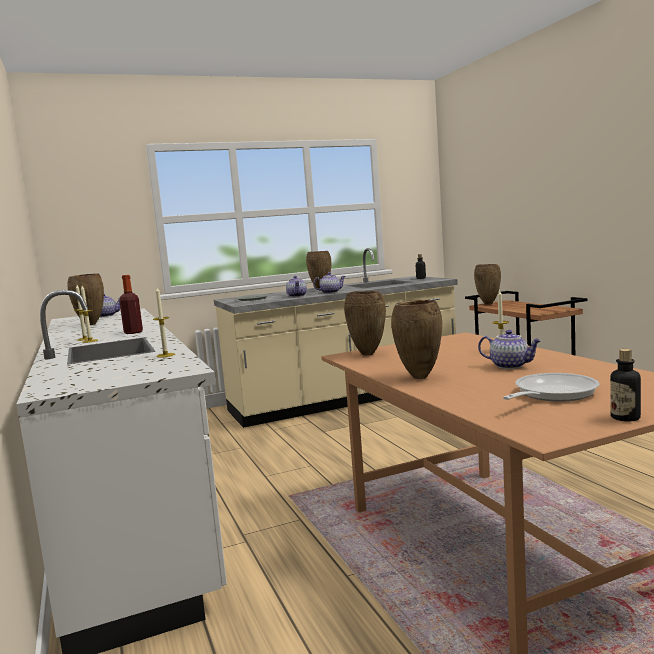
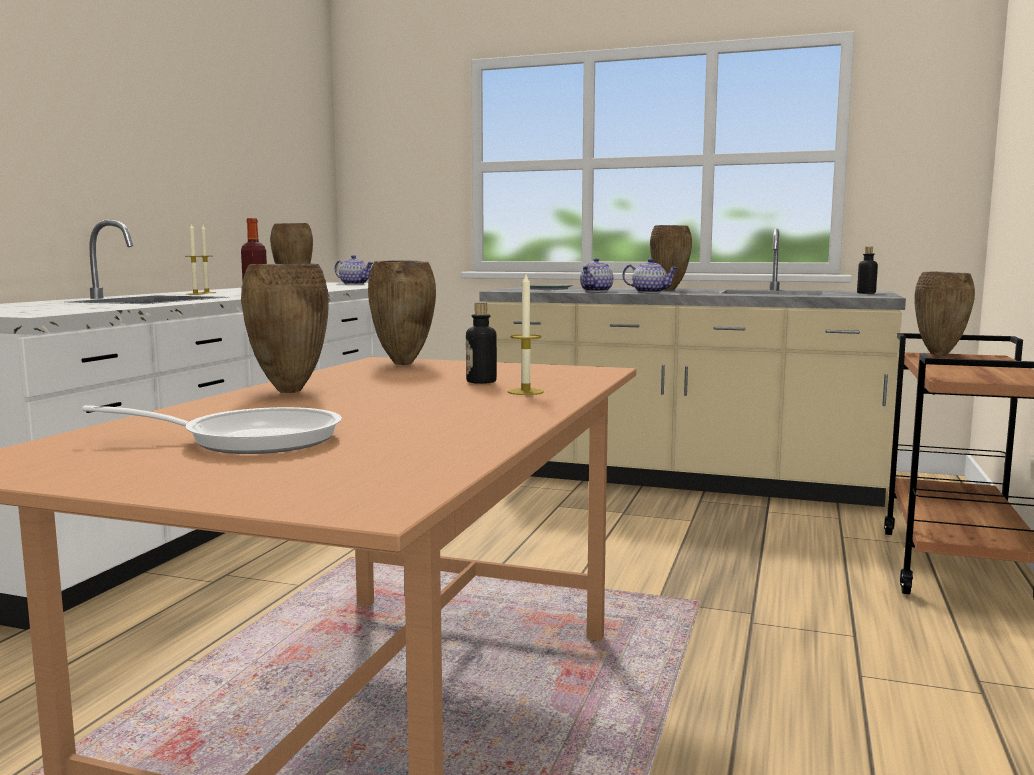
camera: 40 degrees right, 0 degrees up
candle [153,287,175,358] -> none
teapot [478,330,542,369] -> none
bottle [610,349,641,422] -> bottle moved to [466,302,497,384]

